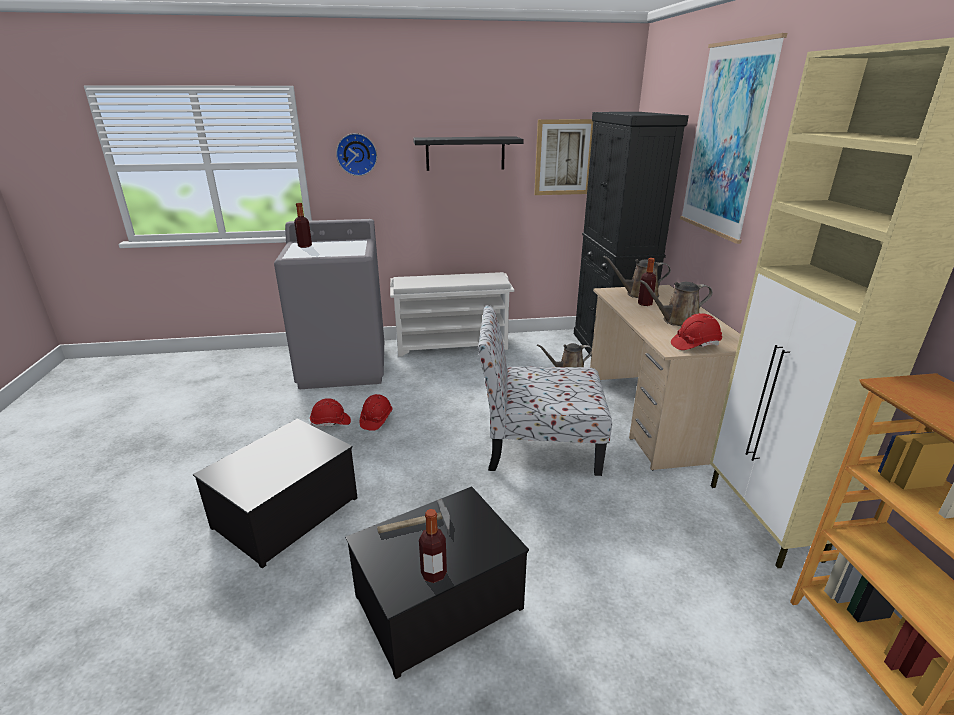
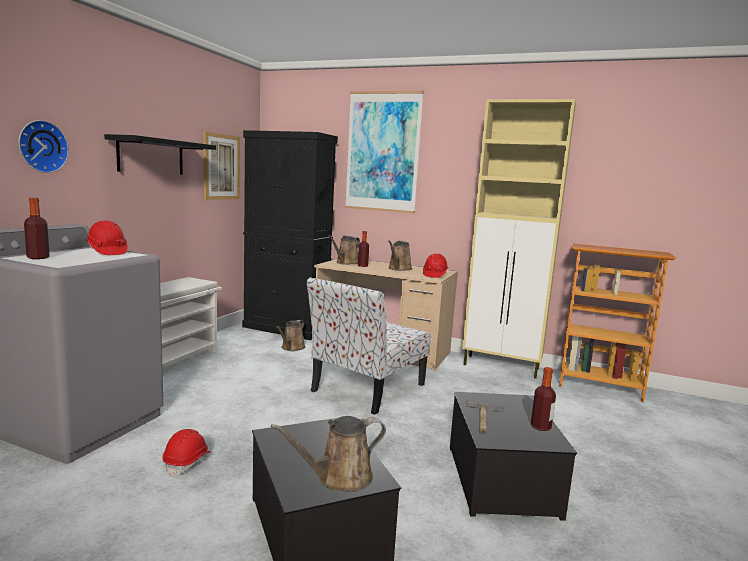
camera: 60 degrees left, 15 degrees down
red hard hat [360,394,393,431] -> red hard hat moved to [86,221,128,255]
none -> brown watering can [271,416,386,491]

